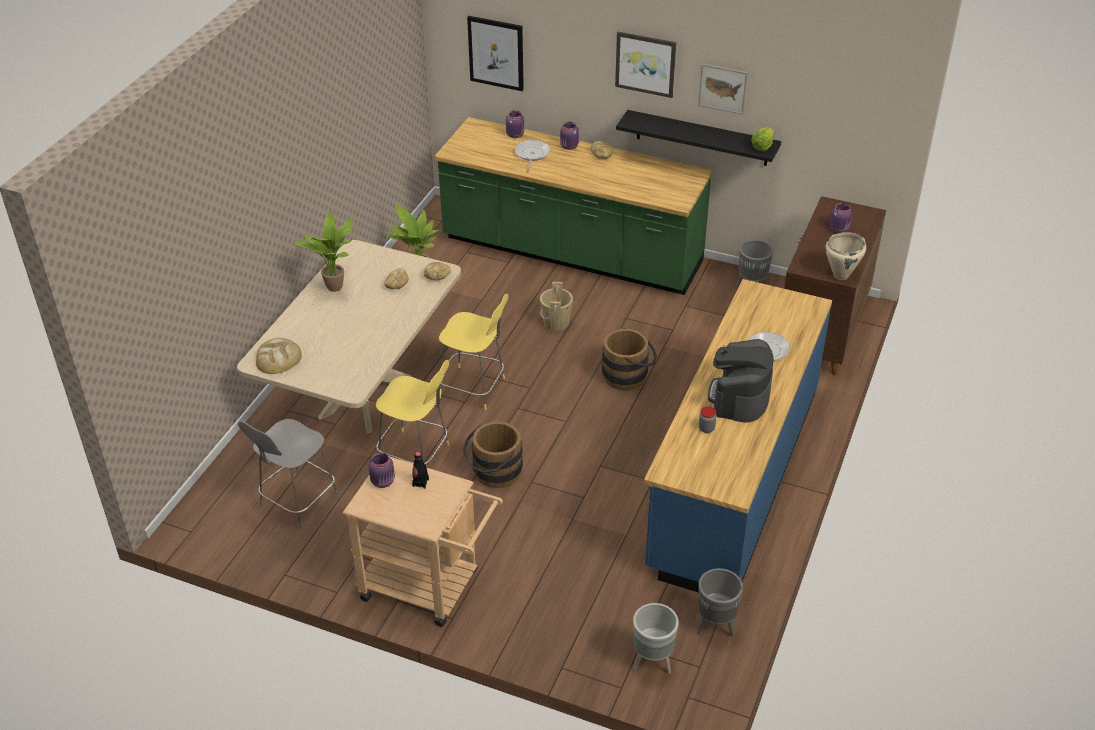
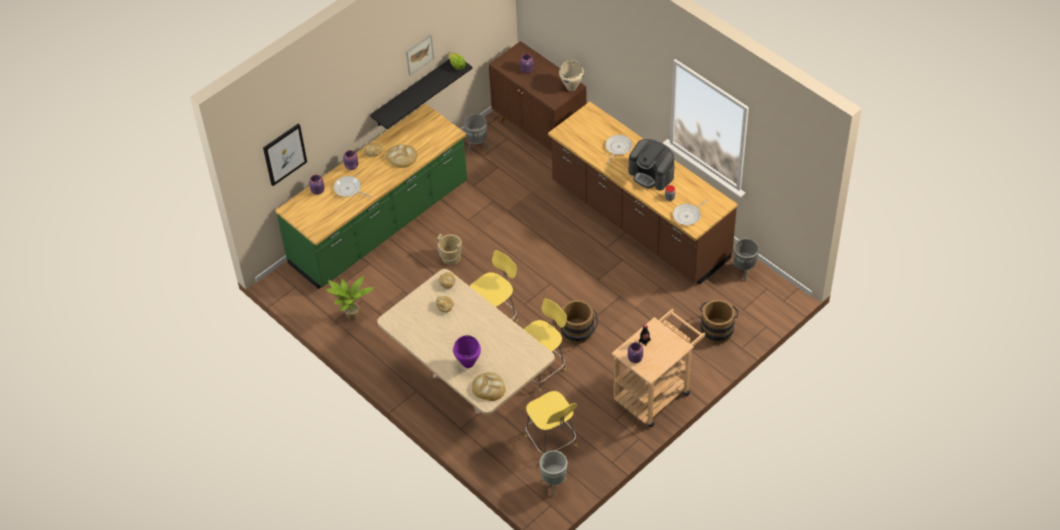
camera: 65 degrees left, 10 degrees up
grey stool [238,419,339,529] -> yellow stool [525,391,577,454]
potted plant [292,211,356,292] -> none
brown bucket [602,328,657,390] -> brown bucket moved to [699,299,739,344]
picture [615,32,676,98] -> none
grey planter [633,603,679,674] -> grey planter moved to [540,451,567,496]
blue counter [644,279,832,592] -> brown counter [548,102,738,285]
none -> bread [386,145,417,168]
none -> purple cooking pot [453,335,481,368]
none -> frying pan [673,199,708,225]

